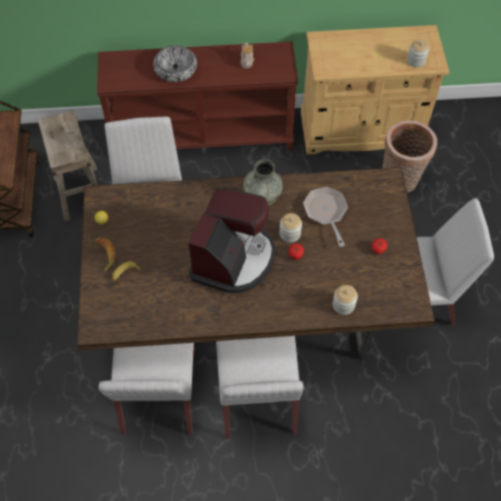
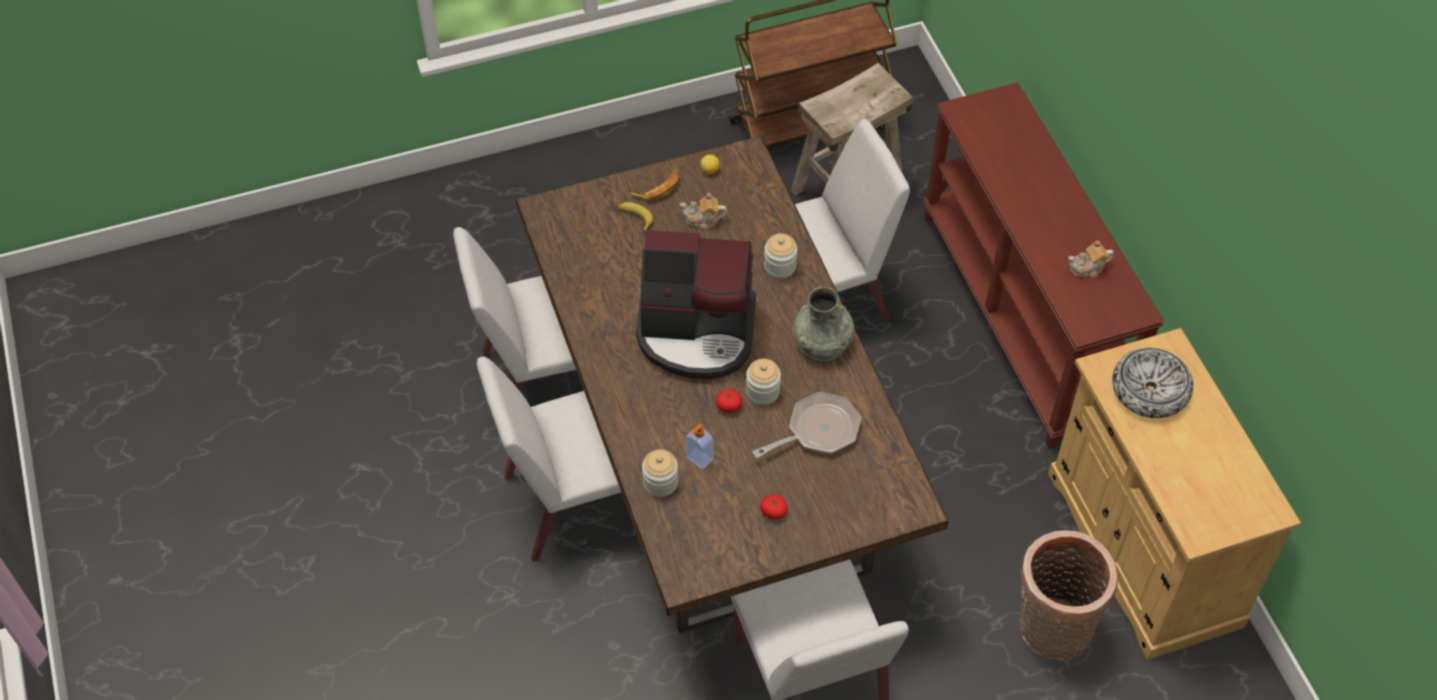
camera: 75 degrees right, 5 degrees down
bowl [153,45,197,82] -> bowl moved to [1112,348,1193,418]
jar [407,39,429,67] -> jar moved to [764,234,797,279]
none -> teapot [680,193,727,230]
none -> soap dispenser [685,423,714,470]

